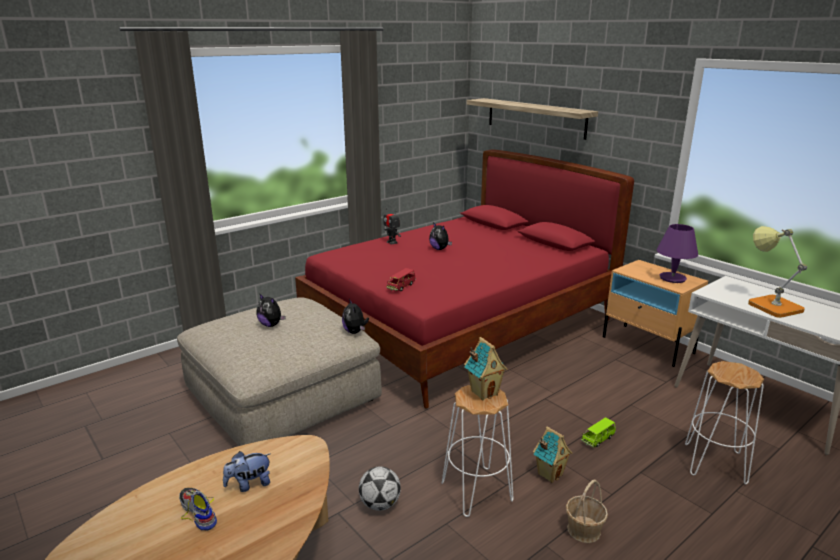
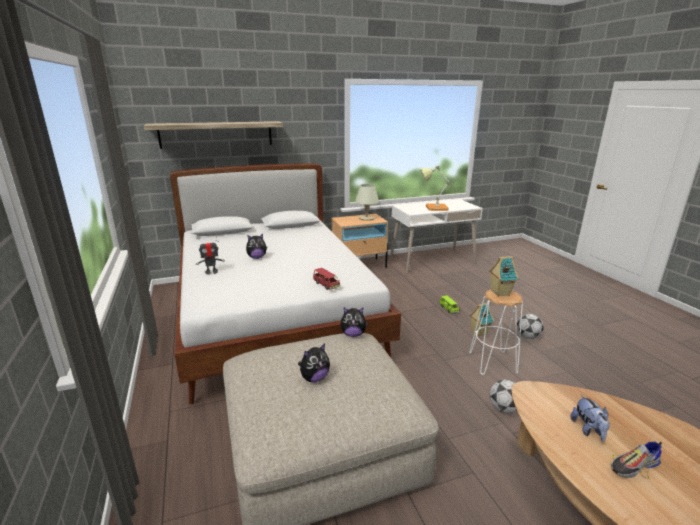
camera: 70 degrees left, 0 degrees up
red bed [295,149,634,409] -> white bed [170,163,401,404]
basket [566,480,608,543] -> football [517,314,544,339]
purple table lamp [657,224,698,283] -> beige table lamp [355,184,379,221]
white stool [685,361,764,484] -> none

